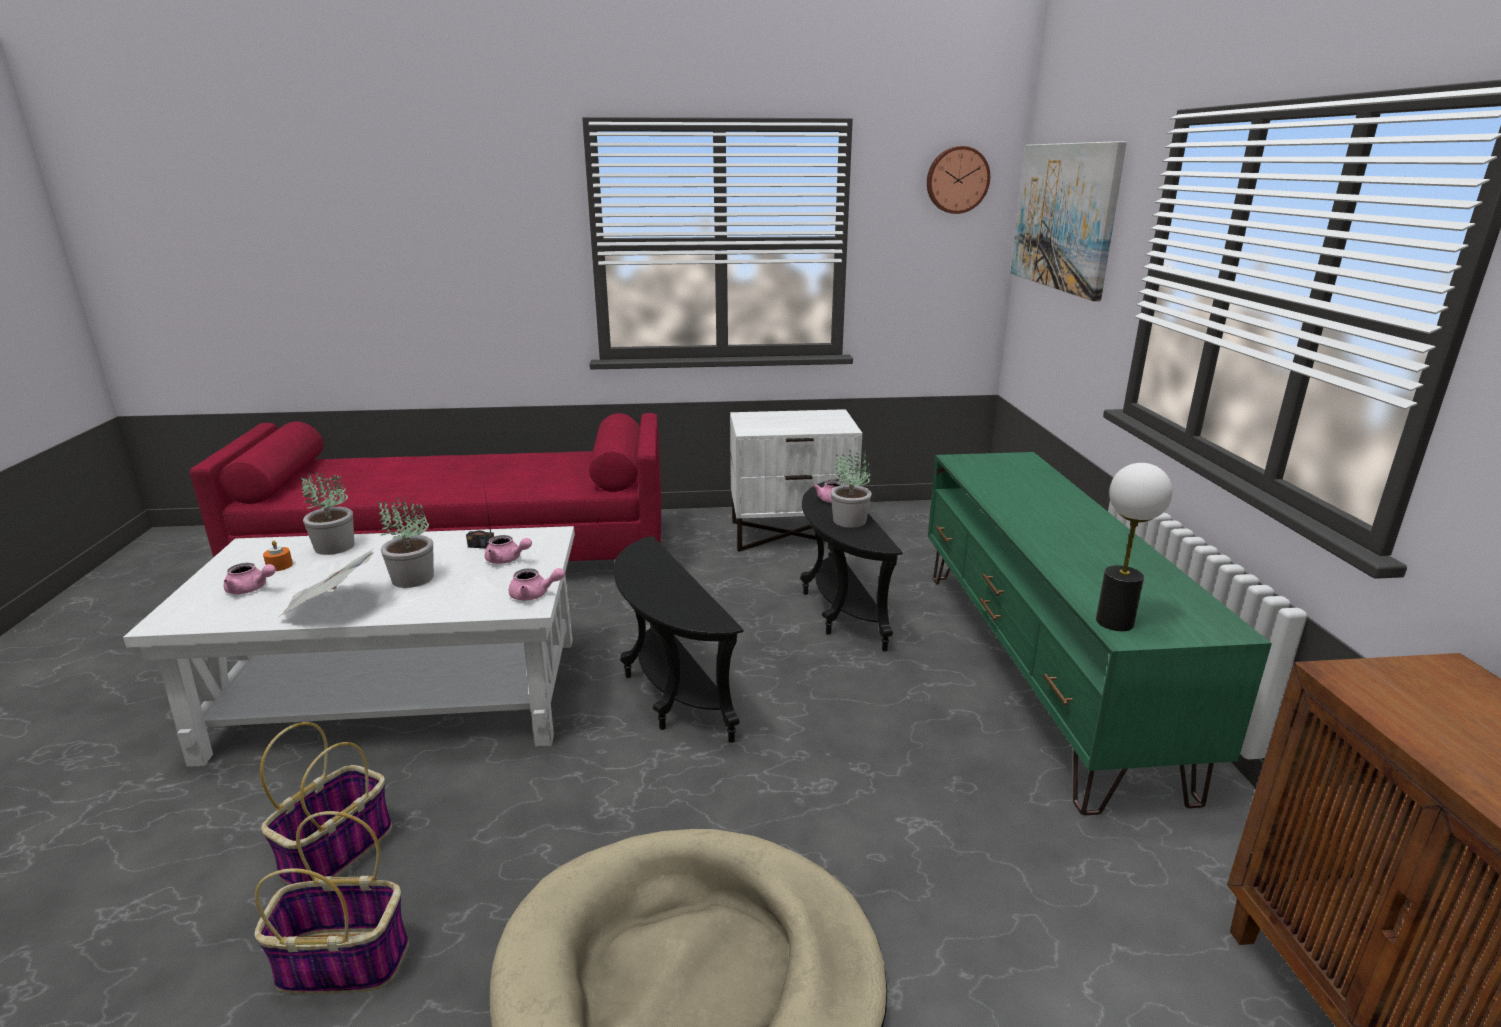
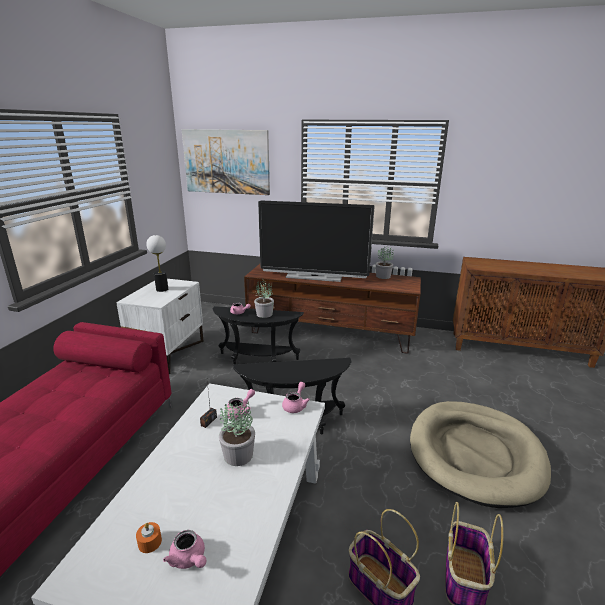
camera: 70 degrees left, 0 degrees up
pink teapot [224,563,276,594] -> pink teapot turned 105 degrees clockwise [163,530,206,569]
newspaper [278,549,373,617] -> none
potted plant [301,471,354,555] -> potted plant moved to [376,247,394,279]
wall clock [927,146,990,214] -> none
green tv stand [928,452,1272,815] -> brown tv stand [244,264,421,354]
table lamp [1096,463,1173,631] -> table lamp moved to [146,235,168,292]
none -> television [258,200,375,282]

